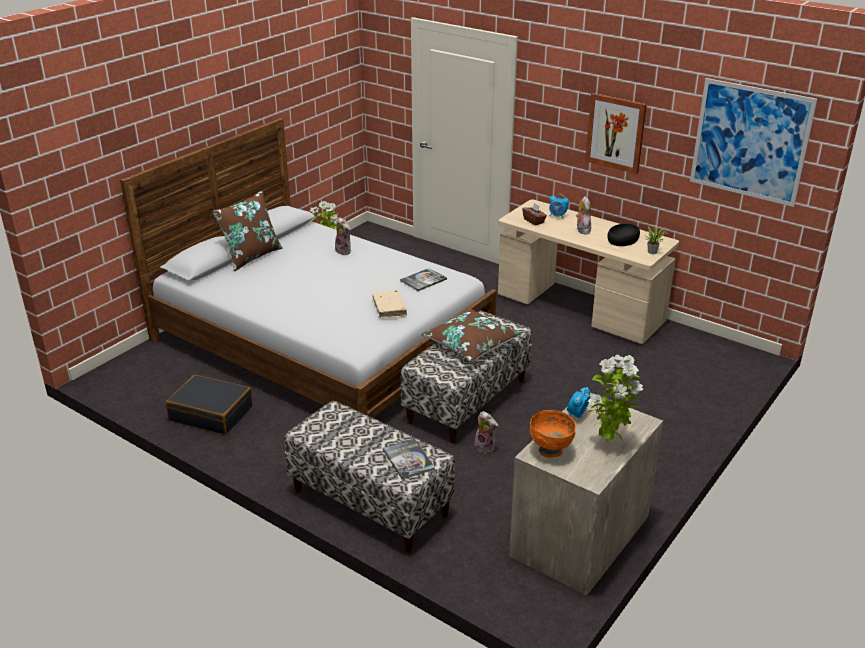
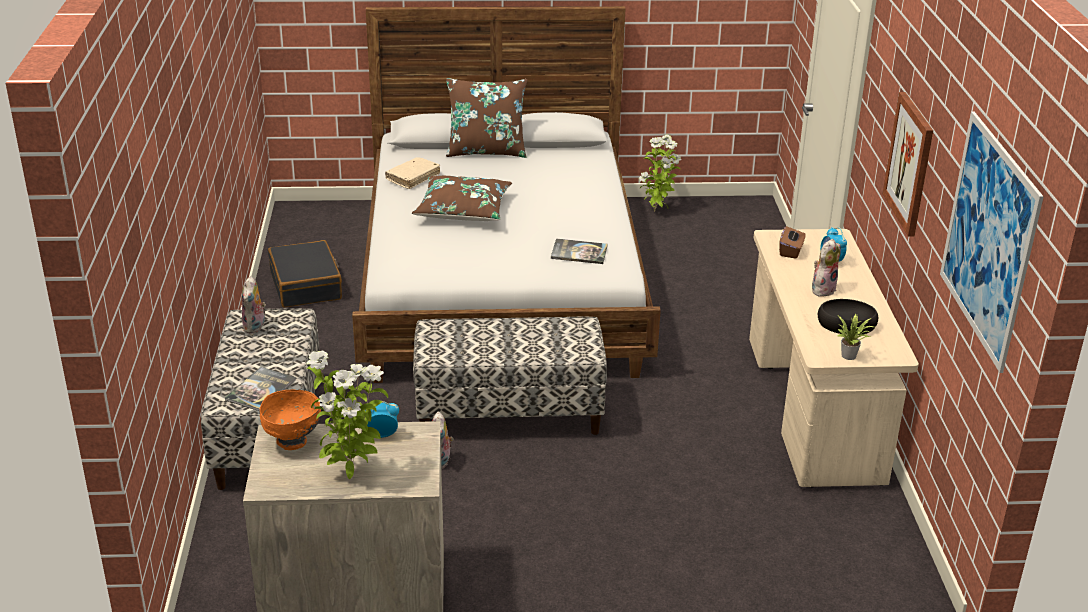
camera: 50 degrees right, 0 degrees up
plush toy [335,217,351,255] -> plush toy moved to [242,276,266,334]
beige book [373,290,407,318] -> beige book moved to [385,157,440,189]
brown pillow [421,309,522,362] -> brown pillow moved to [412,176,512,221]

